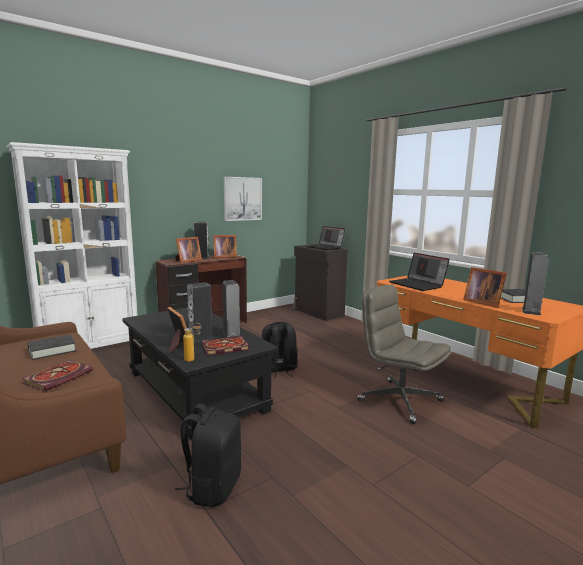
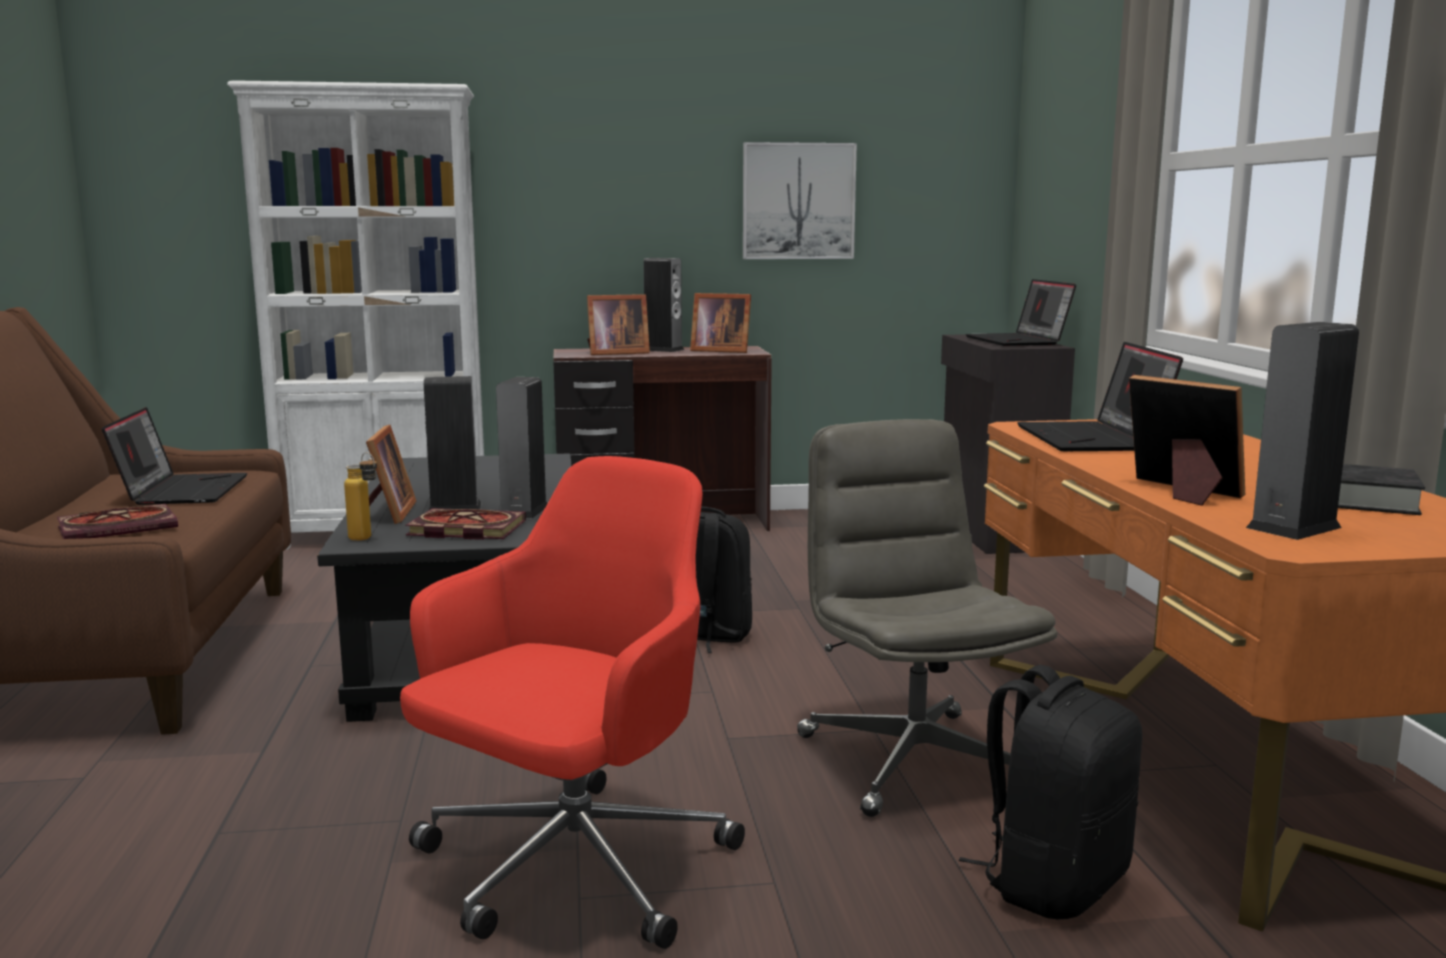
camera: 30 degrees right, 0 degrees up
black book [27,335,76,360] -> laptop [102,407,247,505]
black backpack [175,404,241,507] -> black backpack moved to [959,665,1142,919]
picture frame [463,267,507,308] -> picture frame turned 150 degrees clockwise [1129,375,1245,506]
none -> red office chair [400,456,745,949]

